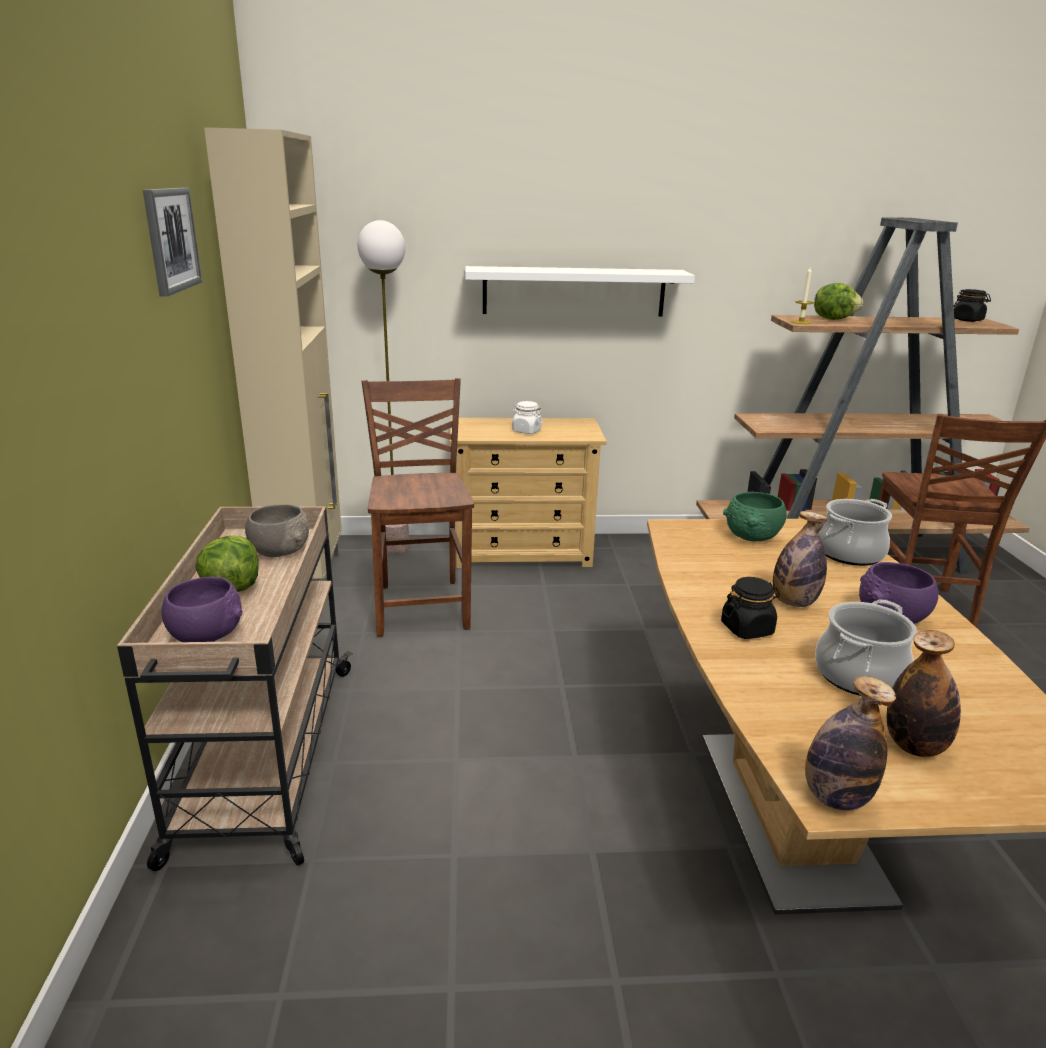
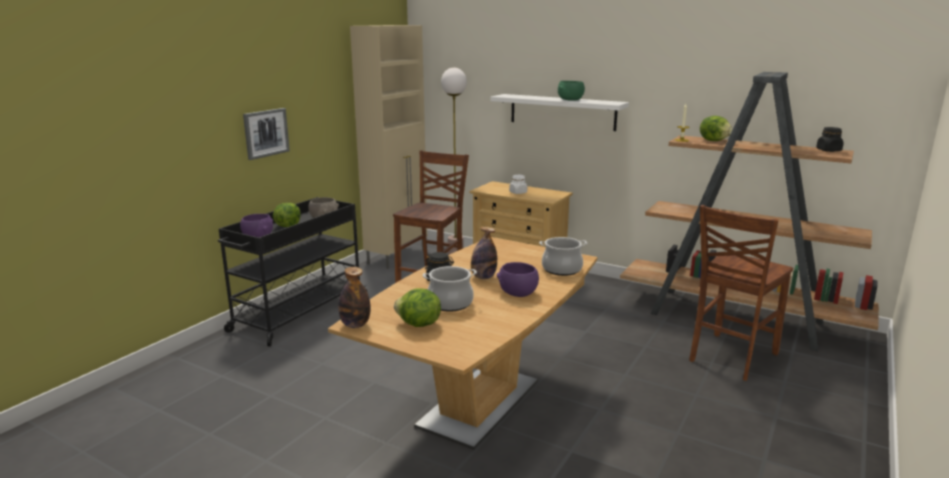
camera: 35 degrees right, 5 degrees down
beige cart [117,506,353,871] -> black cart [218,197,368,347]
picture [143,188,202,297] -> picture moved to [243,108,290,160]
green bowl [723,492,787,541] -> green bowl moved to [558,81,585,101]
bottle [887,630,961,757] -> lettuce [394,288,441,327]

